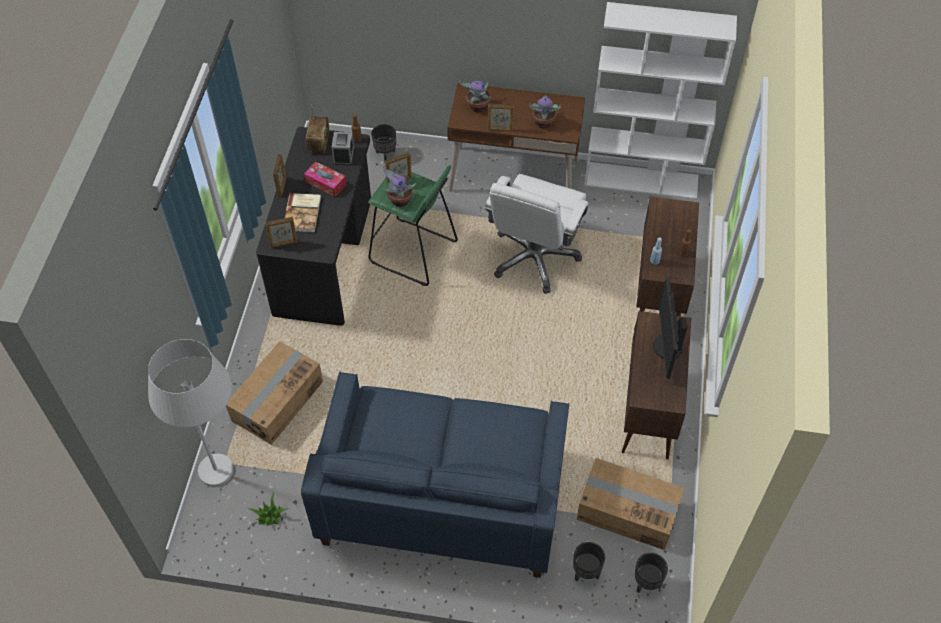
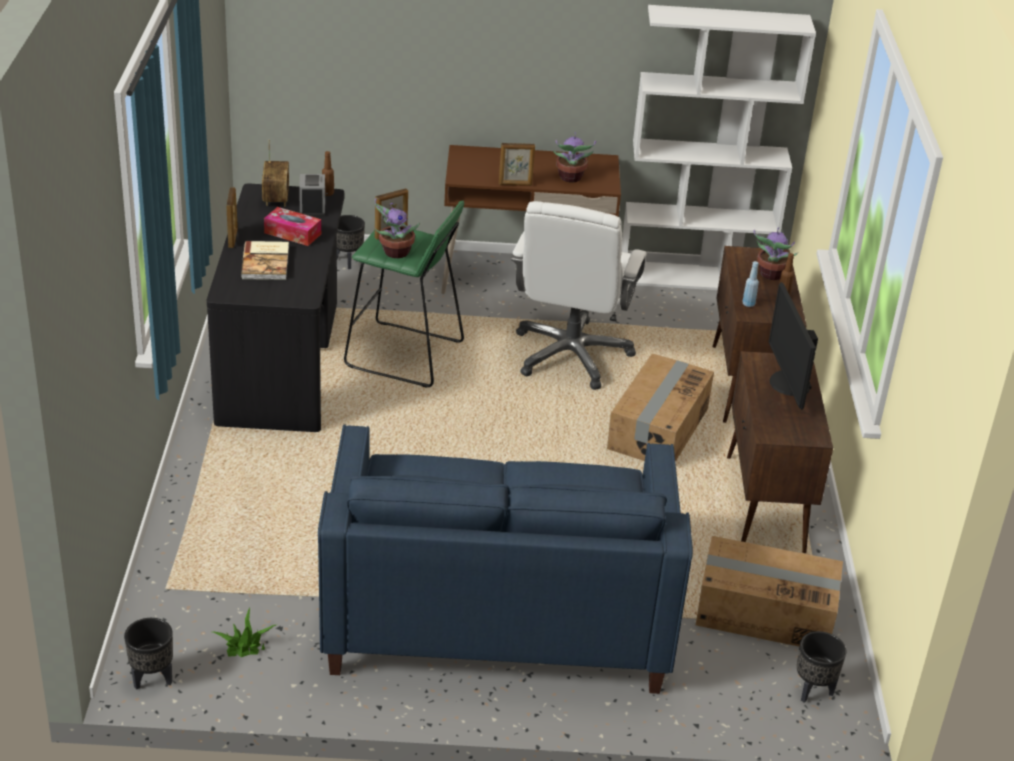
camera: 10 degrees left, 20 degrees down
white floor lamp [148,339,234,487] -> none
cardboard box [226,341,323,445] -> cardboard box moved to [607,354,714,462]
picture frame [265,217,297,248] -> none
potted plant [459,80,491,112] -> potted plant moved to [753,227,798,280]
black planter [573,542,605,582] -> black planter moved to [124,618,173,690]

